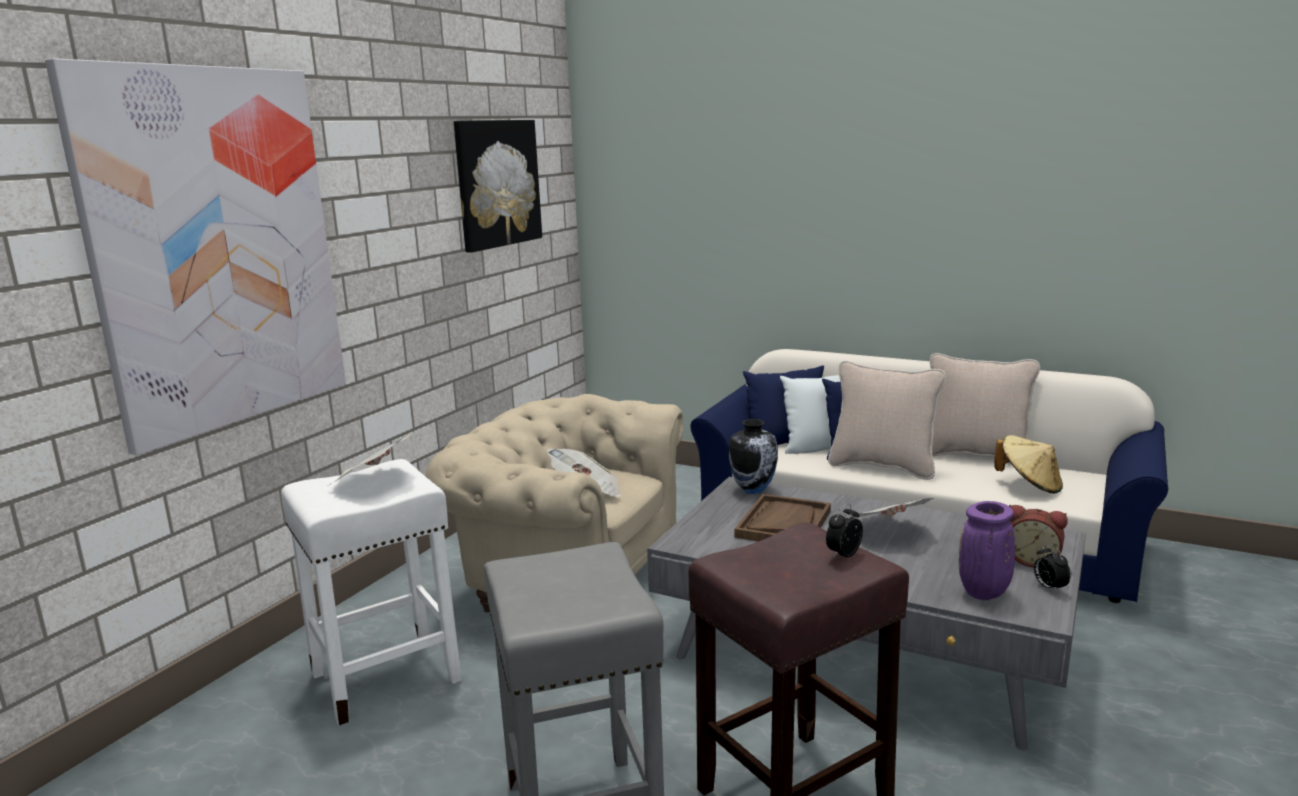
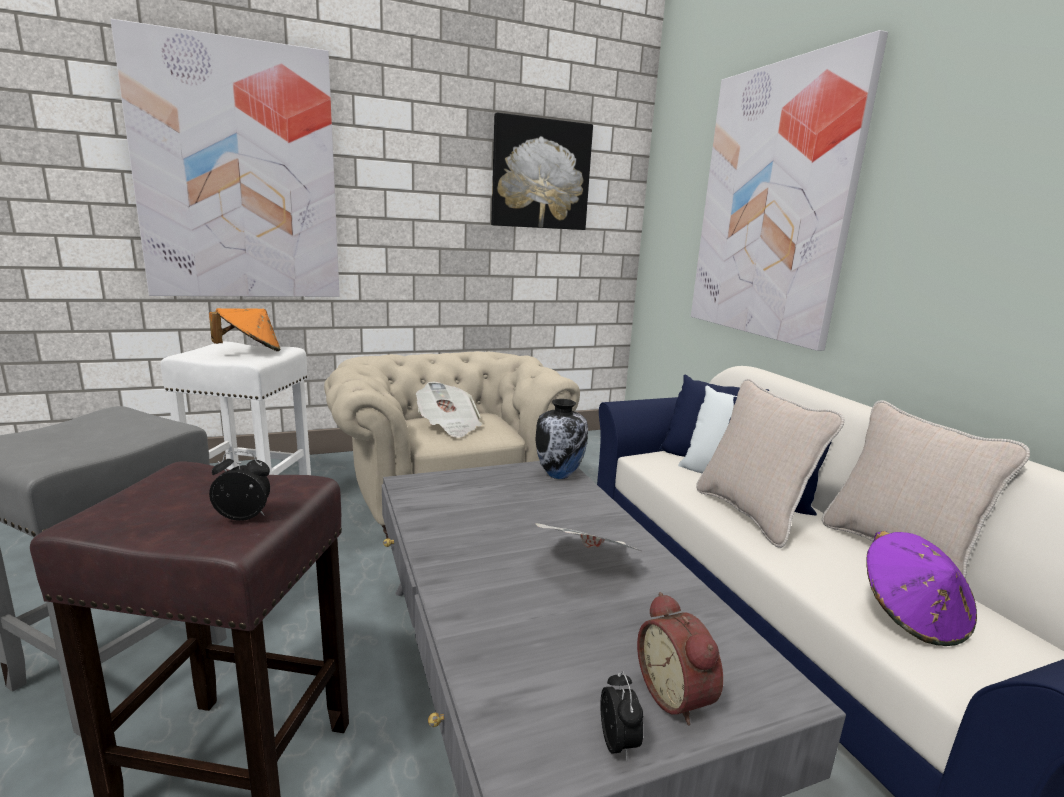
camera: 40 degrees right, 0 degrees up
newspaper [329,431,414,485] -> orange hat [209,308,280,351]
brown tray [734,494,831,541] -> none
purple vase [959,501,1015,600] -> none
beige hat [994,435,1063,494] -> purple hat [866,531,977,646]
alarm clock [1034,544,1071,593] -> alarm clock turned 150 degrees clockwise [600,671,643,760]
none -> picture [691,30,888,351]

